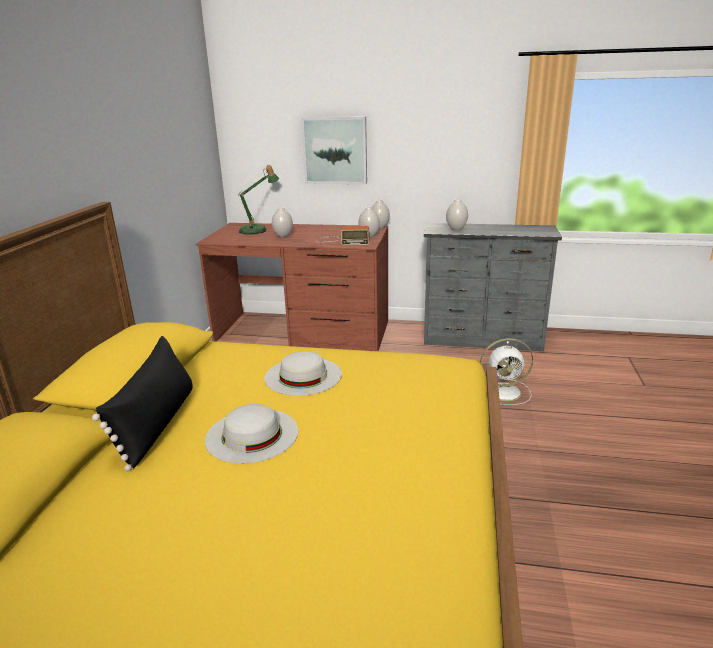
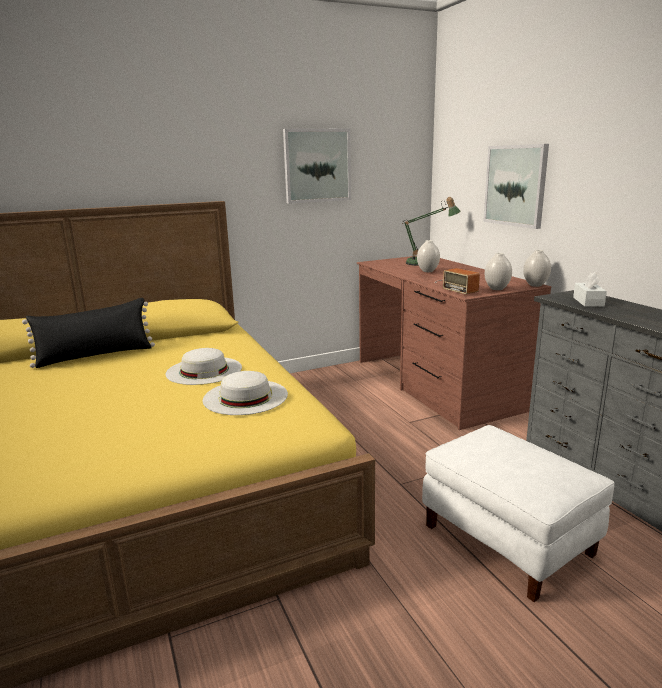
camera: 55 degrees right, 5 degrees down
white hat [205,404,298,464] -> white hat moved to [203,371,288,415]
white vase [446,199,468,230] -> white tissue box [573,272,607,307]
white fan [480,338,534,405] -> white ottoman [422,425,614,602]
none -> picture [283,129,351,204]

